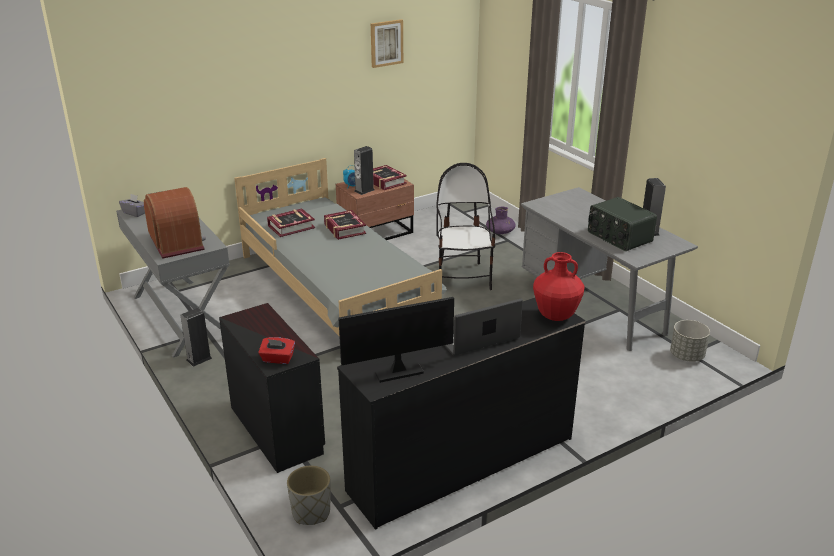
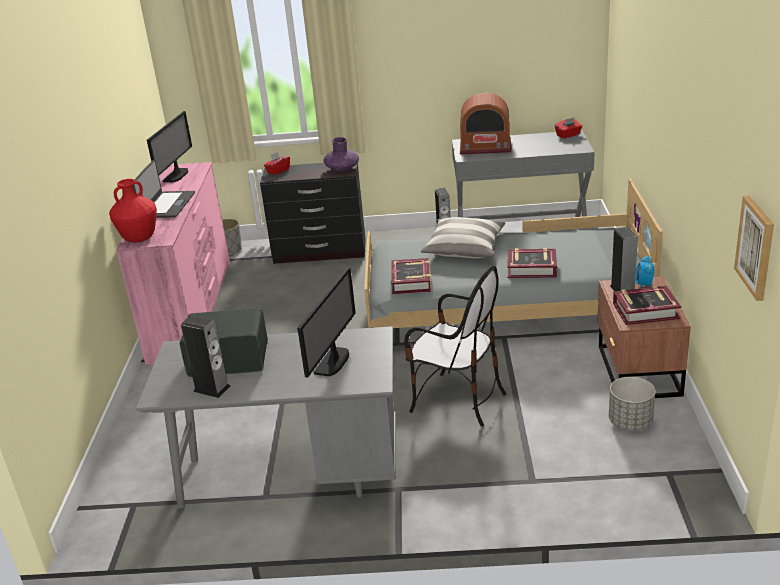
camera: 125 degrees right, 0 degrees up
grey tissue box [119,194,145,217] -> red tissue box [555,117,582,139]
book [267,208,315,237] -> book moved to [391,258,432,294]
black dresser [337,298,585,530] -> pink dresser [116,162,230,366]
picture [371,19,403,68] -> picture moved to [734,196,774,301]
purple vase [486,207,516,234] -> purple vase moved to [323,137,359,172]
grey planter [670,320,710,362] -> grey planter moved to [609,377,655,431]
none -> monitor [297,267,356,378]
none -> pillow [421,217,505,258]

